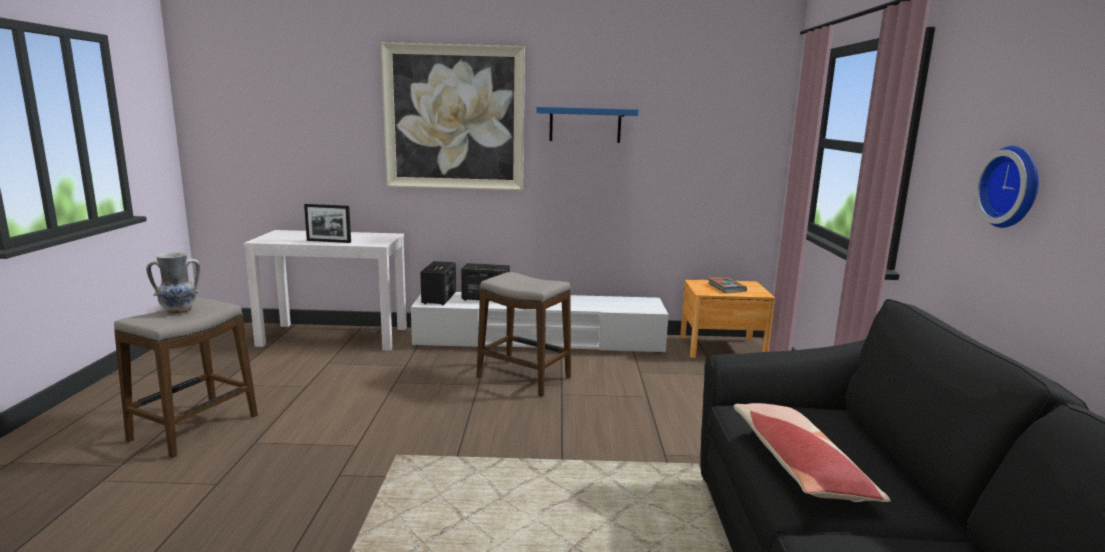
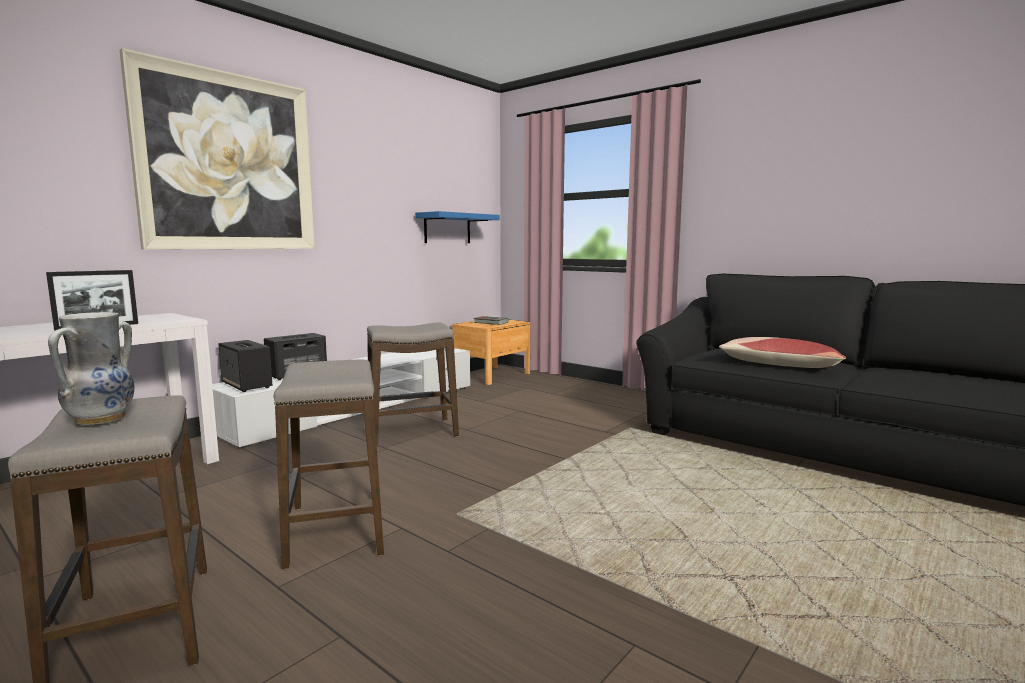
camera: 50 degrees left, 5 degrees down
blue shelf [536,107,639,143] -> blue shelf moved to [415,211,500,243]
wall clock [974,146,1039,228] -> none
none -> stool [274,360,384,569]

